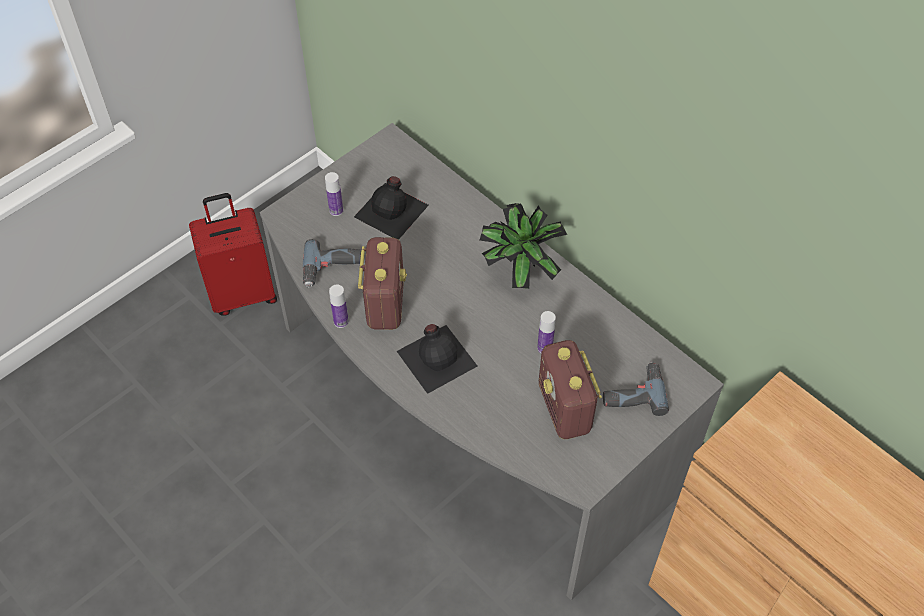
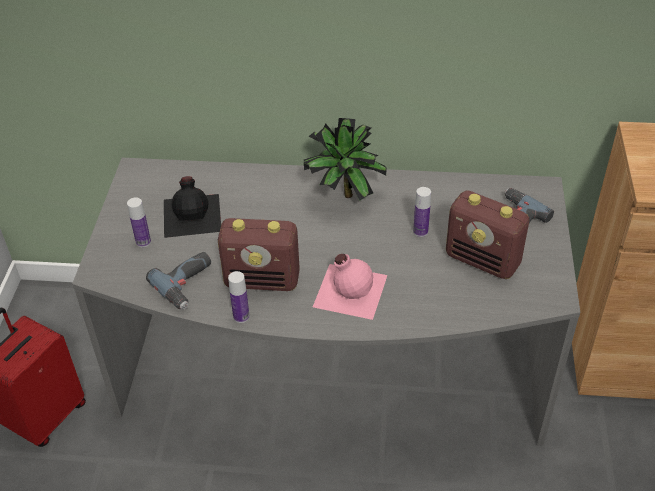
camera: 40 degrees left, 10 degrees down
radio [358,237,407,330] -> radio turned 135 degrees clockwise [218,218,300,291]
black bottle [397,324,477,394] -> pink bottle [313,254,387,320]

